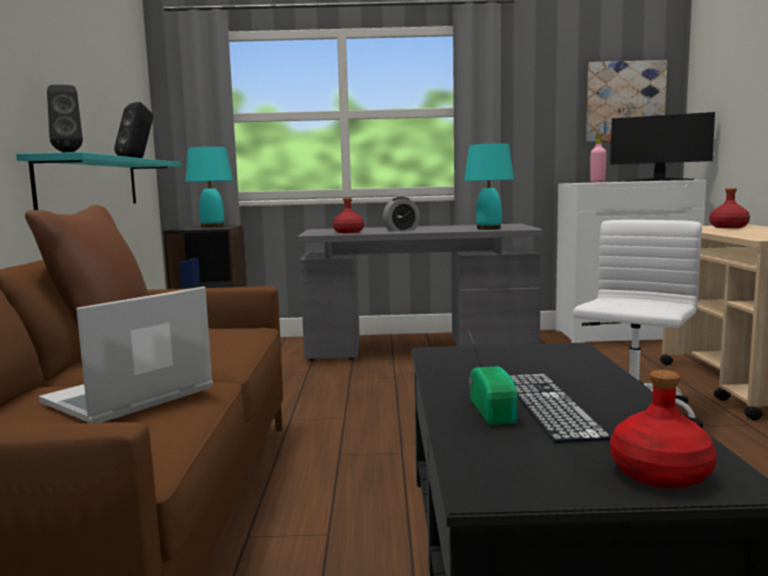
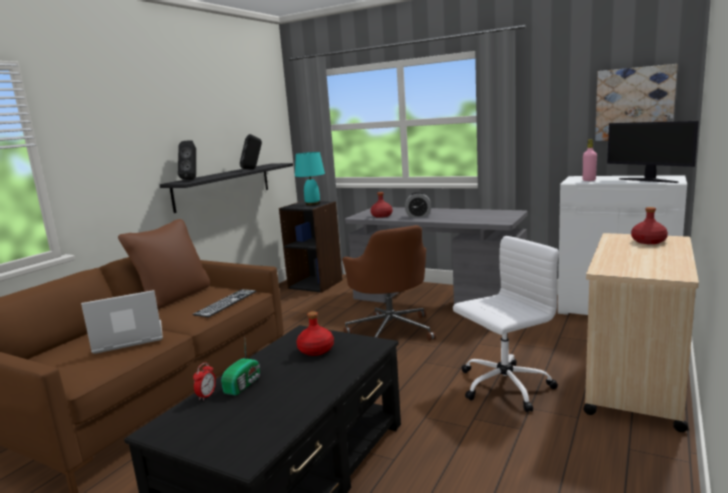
camera: 30 degrees right, 5 degrees up
turquoise shelf [16,152,181,210] -> black shelf [160,163,293,213]
turquoise table lamp [464,143,514,230] -> none
keyboard [511,374,611,443] -> keyboard moved to [192,289,256,317]
red bottle [610,370,717,489] -> red bottle moved to [296,311,334,356]
none -> alarm clock [193,362,216,401]
none -> brown office chair [342,225,436,341]

